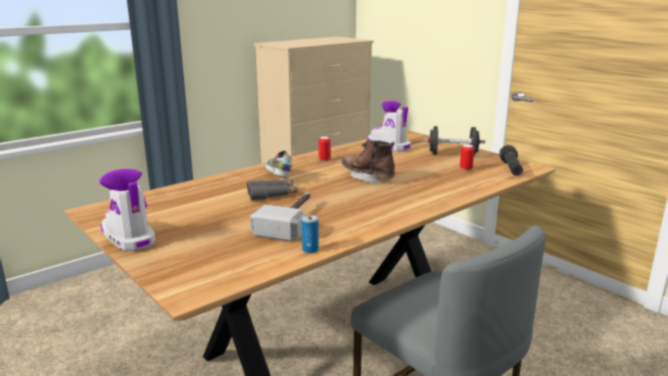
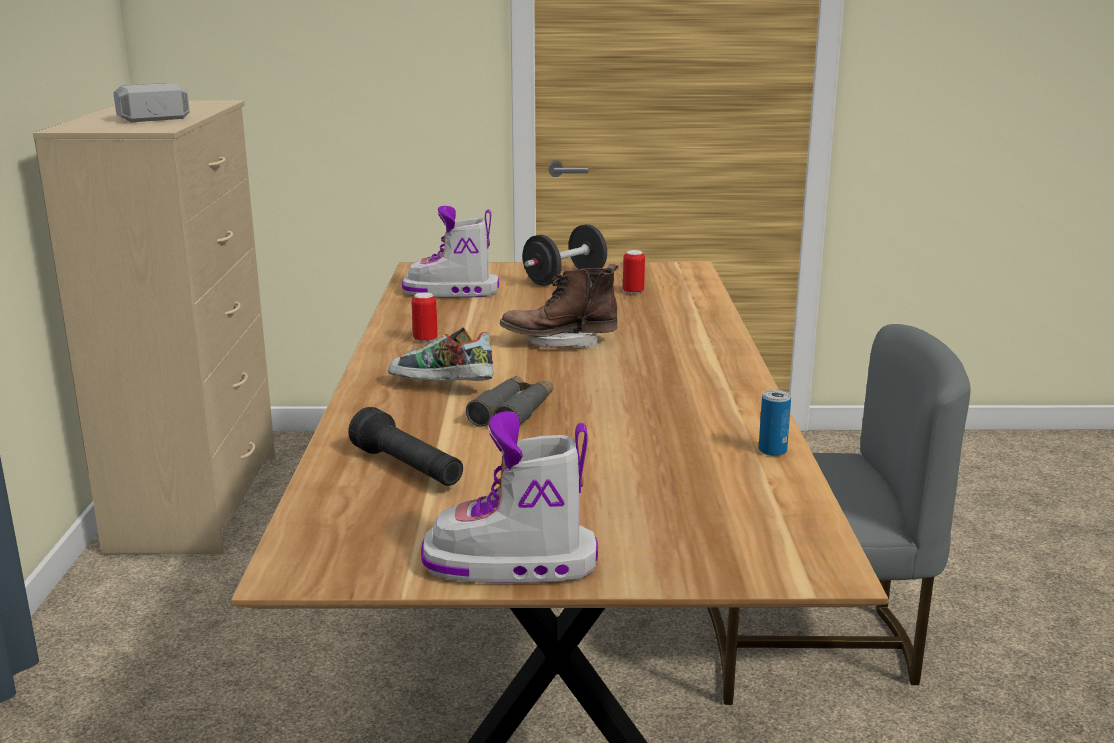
camera: 50 degrees left, 0 degrees up
hammer [250,192,311,242] -> hammer moved to [114,83,190,122]
black flashlight [499,145,523,176] -> black flashlight moved to [348,407,463,486]

